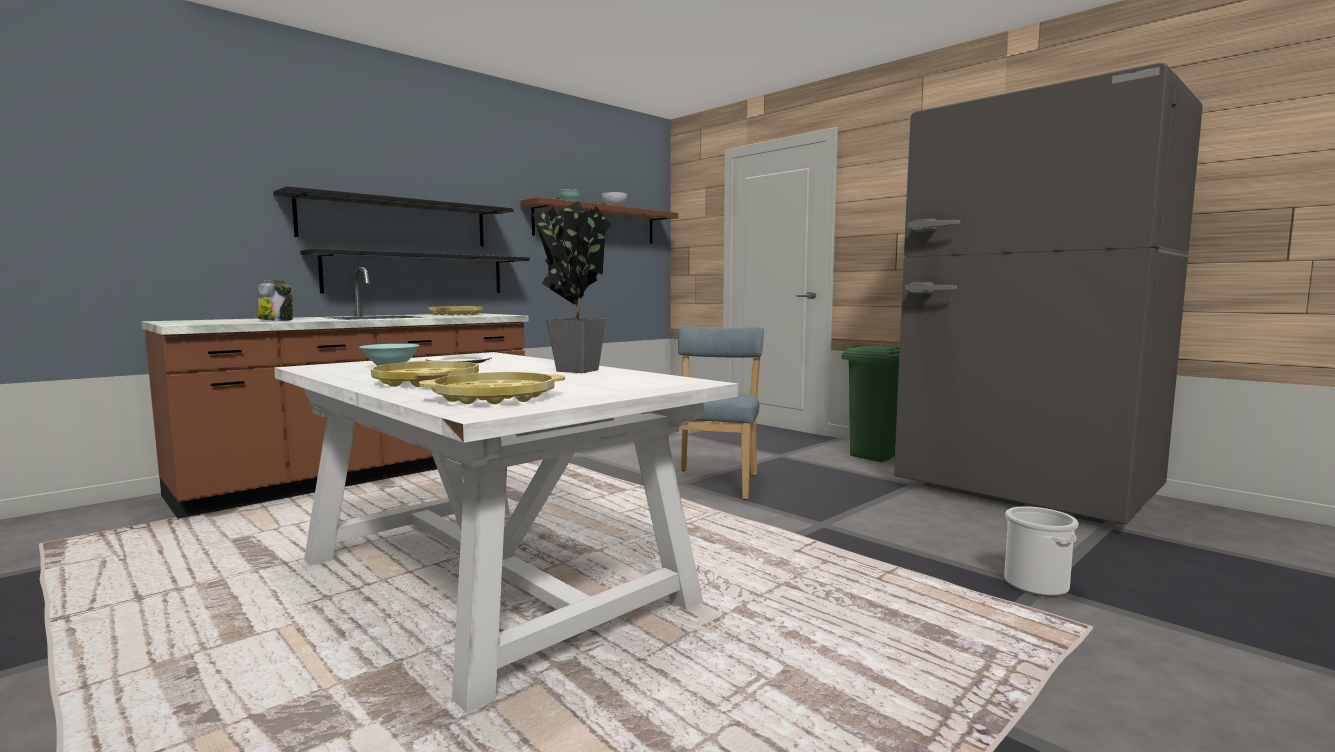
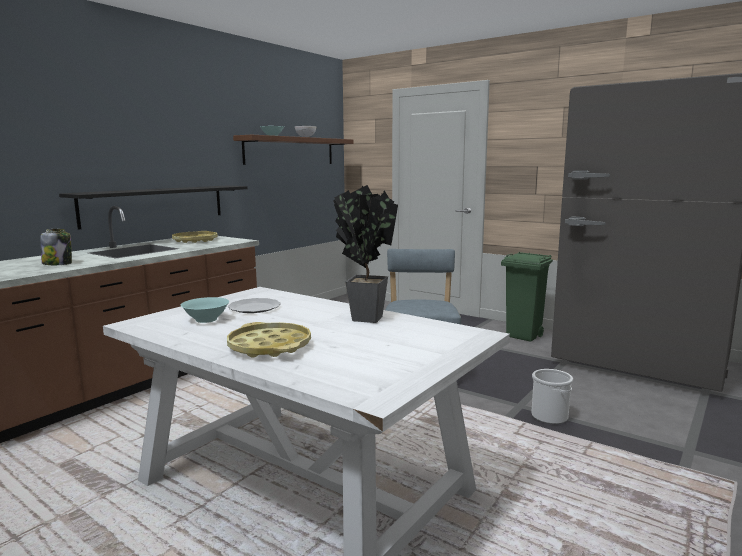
camera: 10 degrees left, 5 degrees up
black shelf [273,186,514,246] -> none
yellow tray [419,372,565,404] -> none
bucket [1004,506,1078,596] -> bucket moved to [531,369,573,424]

